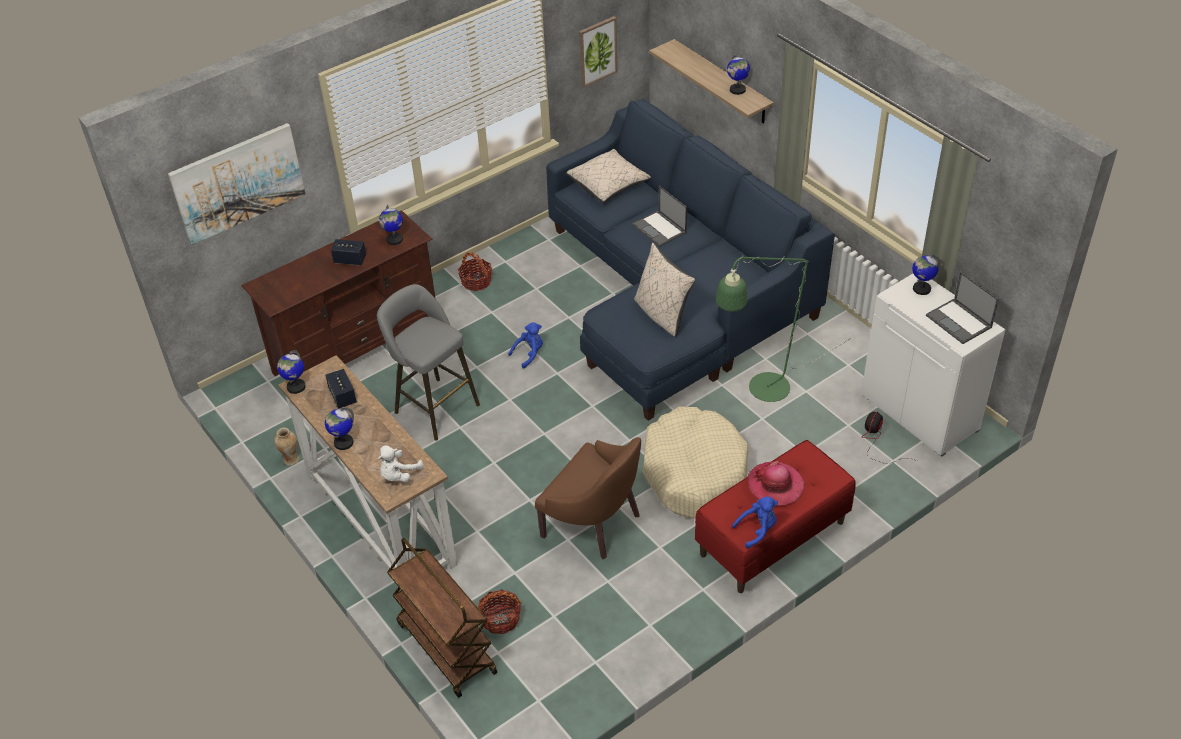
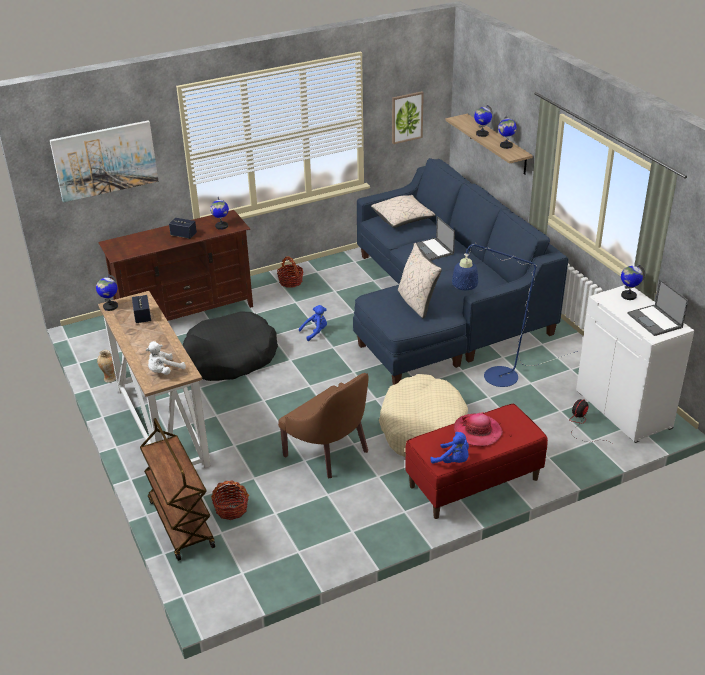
camera: 10 degrees right, 10 degrees down
globe [325,408,354,450] -> globe moved to [474,105,493,137]
grey stool [377,284,480,441] -> black dog bed [183,311,278,381]
green floor lamp [716,255,851,402] -> blue floor lamp [452,243,578,387]
blue plush toy [732,496,778,548] -> blue plush toy turned 45 degrees clockwise [430,432,469,464]

